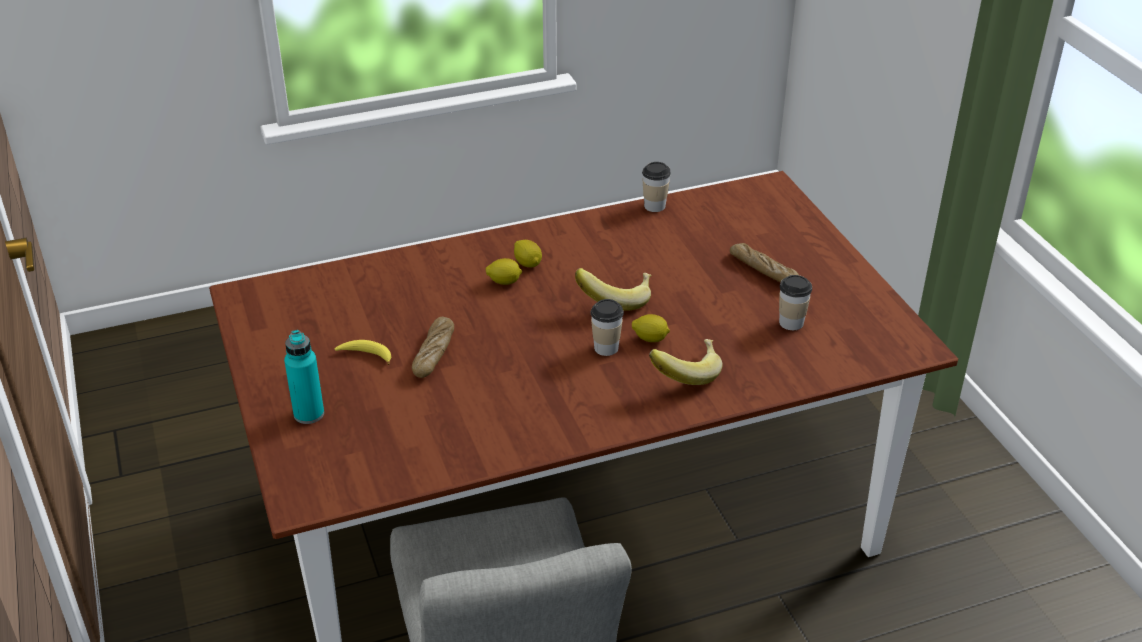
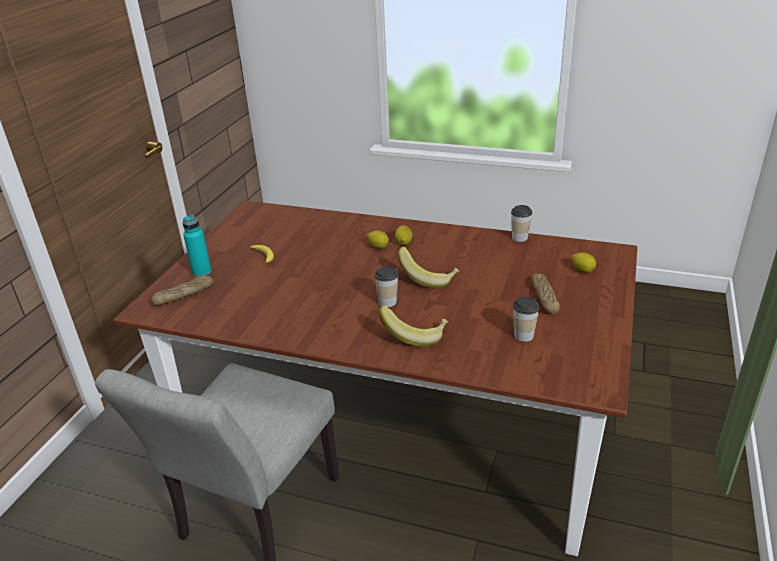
camera: 40 degrees right, 5 degrees down
bread [412,317,454,378] -> bread moved to [151,275,214,305]
lemon [632,314,670,342] -> lemon moved to [572,252,596,273]

